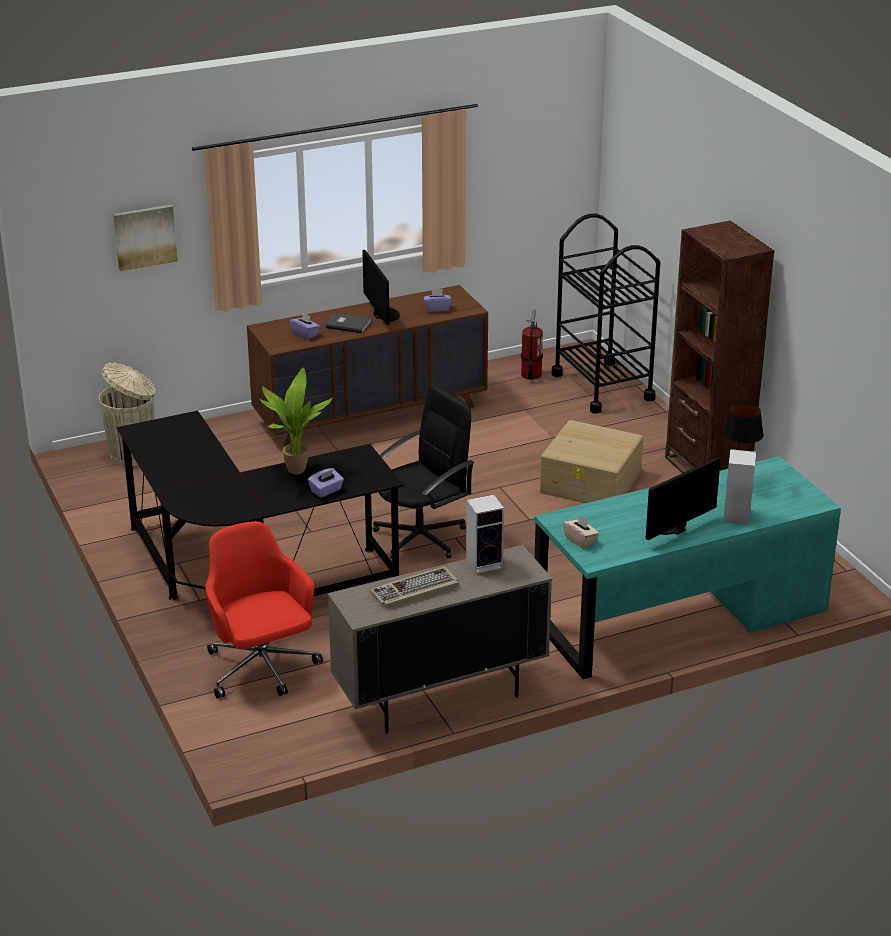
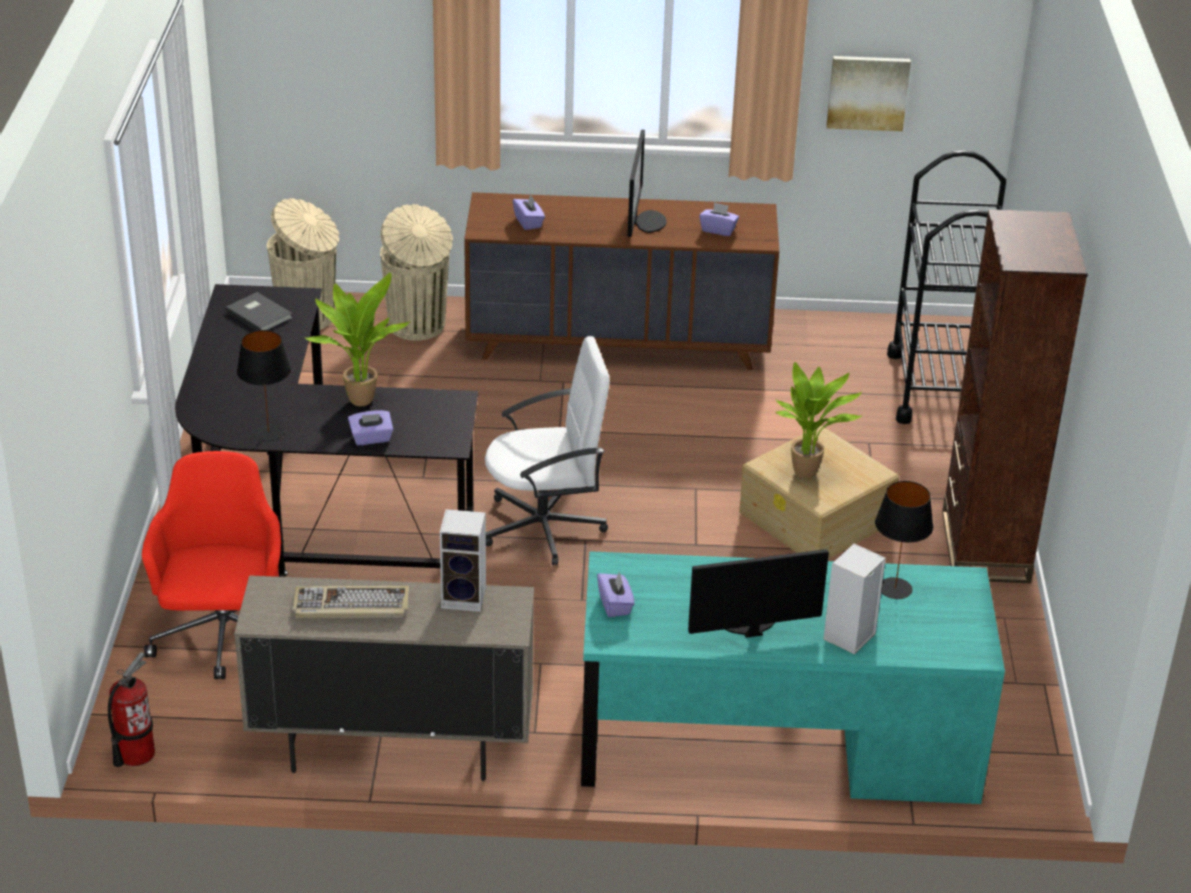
camera: 25 degrees right, 5 degrees up
picture [113,204,178,271] -> picture moved to [827,56,911,131]
grey book [326,313,372,333] -> grey book moved to [226,292,292,330]
black office chair [372,385,474,559] -> white office chair [485,336,610,565]
fire extinguisher [521,310,543,380] -> fire extinguisher moved to [108,652,155,767]
beige tissue box [563,515,599,548] -> purple tissue box [597,571,635,617]
none -> black table lamp [237,330,291,441]
none -> beige trash can [380,204,453,341]
none -> potted plant [776,362,862,478]

